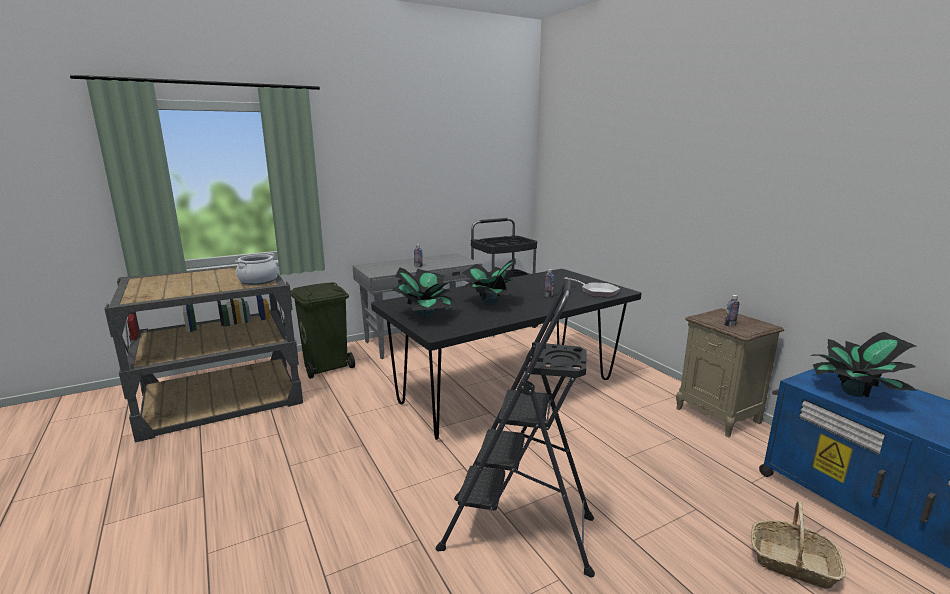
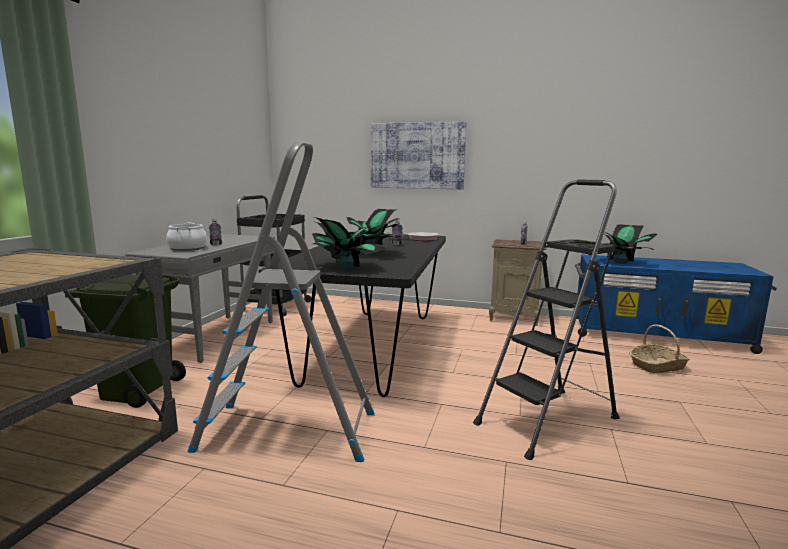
camera: 45 degrees left, 5 degrees down
cooking pot [235,253,278,285] -> cooking pot moved to [166,222,207,251]
none -> grey step ladder [187,140,375,462]
none -> picture [371,121,466,189]

